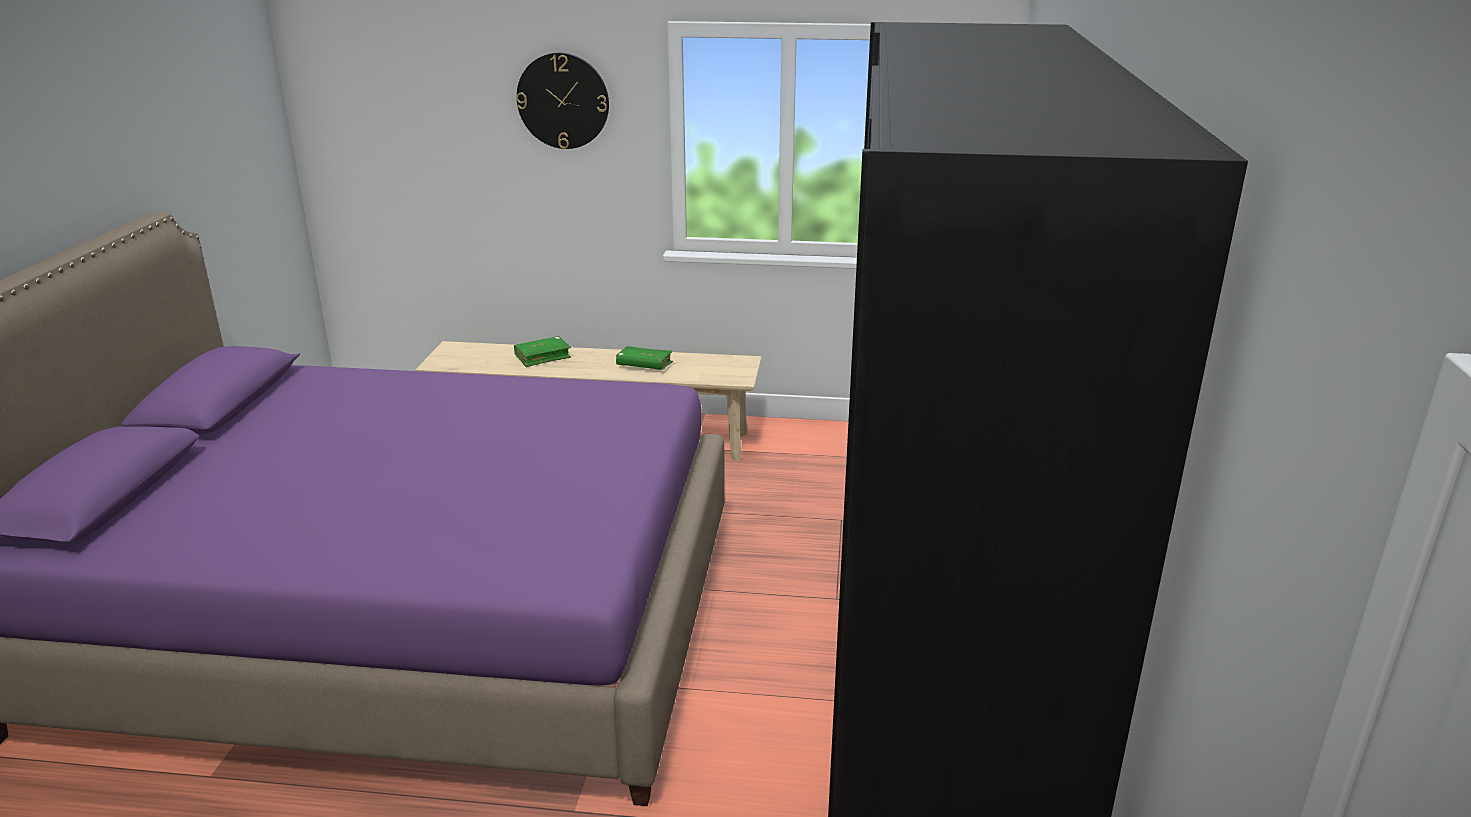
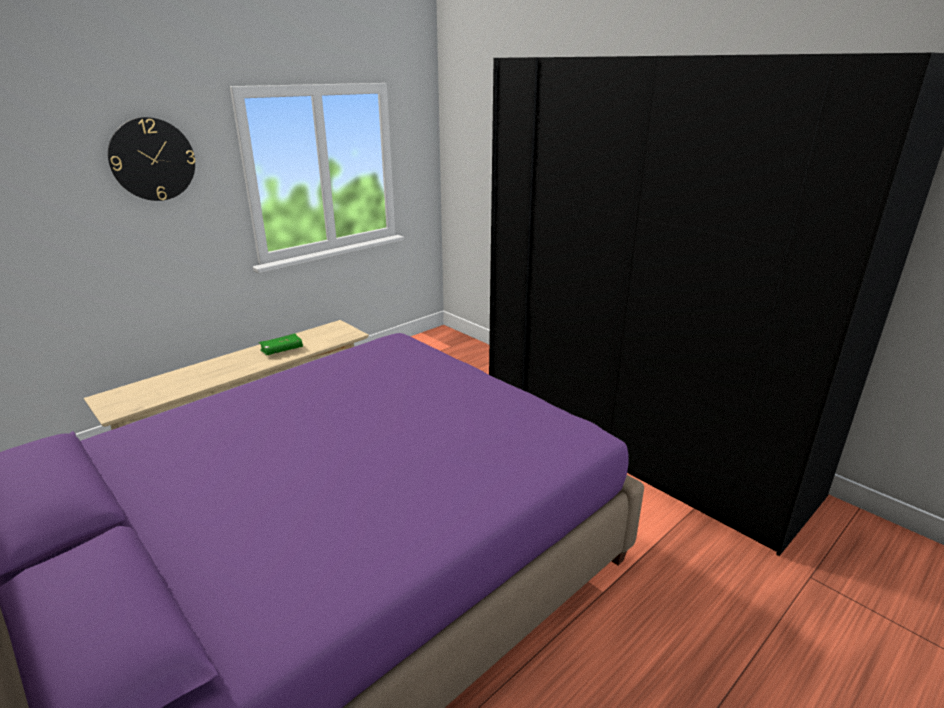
camera: 50 degrees left, 0 degrees up
green book [514,336,571,367] -> none

